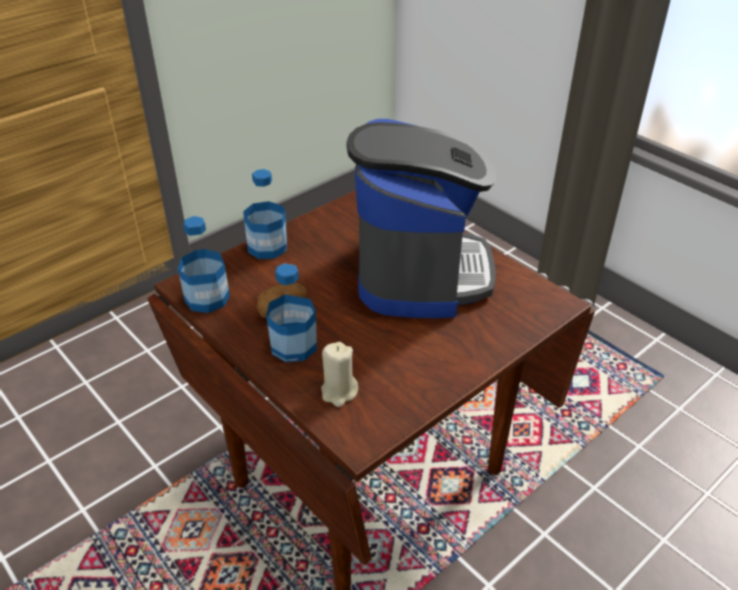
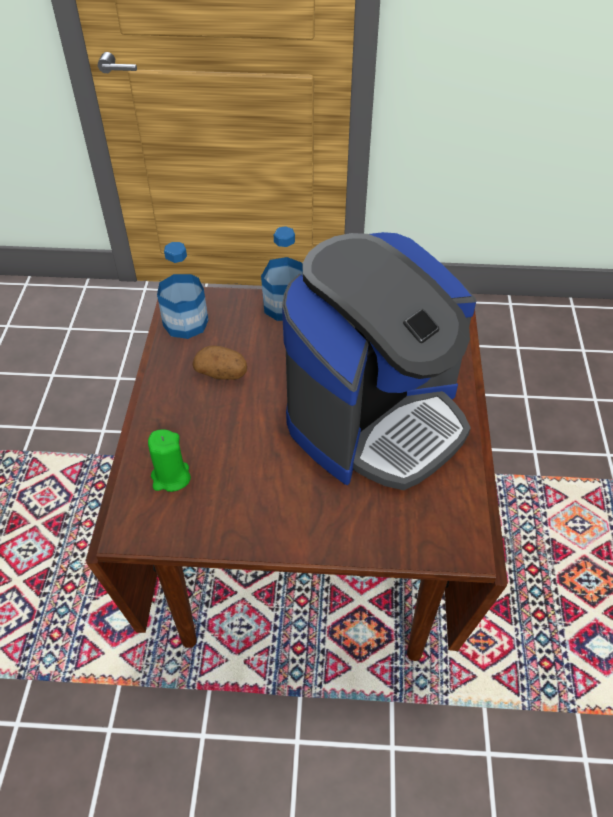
camera: 45 degrees right, 10 degrees up
bottle [266,263,317,362] -> none
beige candle [321,342,358,407] -> green candle [148,429,191,492]

